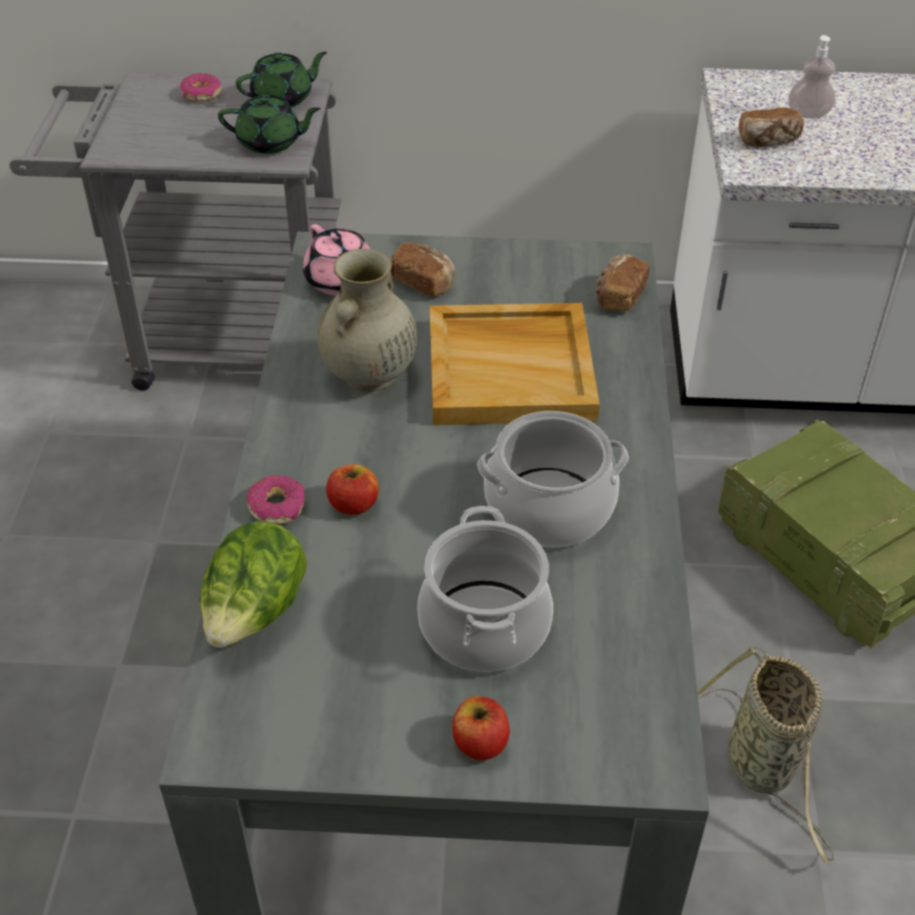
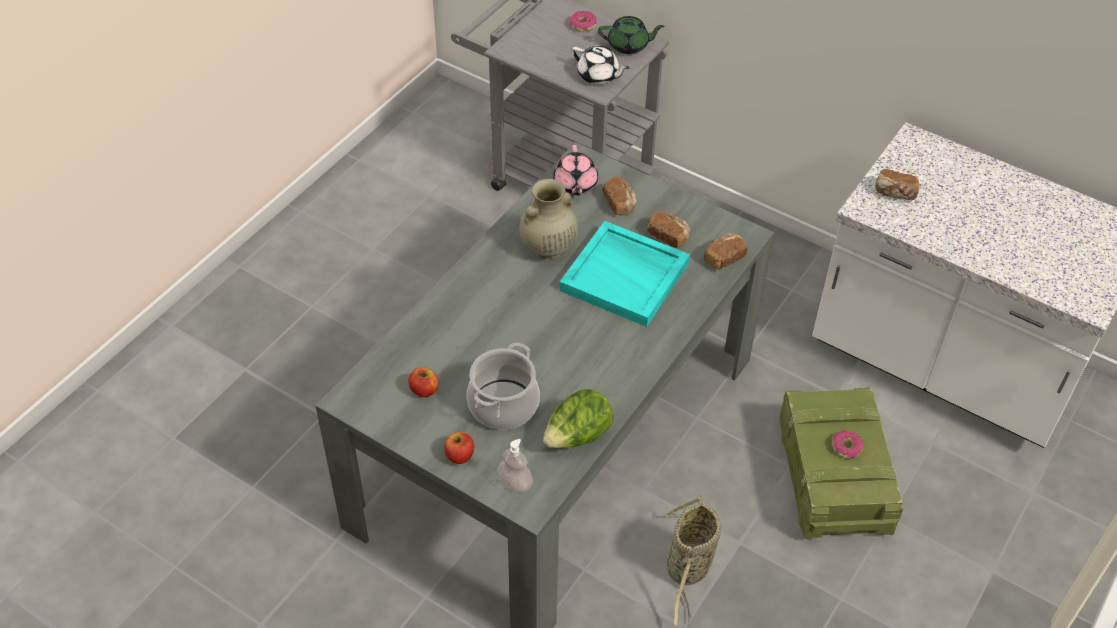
camera: 30 degrees right, 5 degrees up
lettuce [200,521,307,648] -> lettuce moved to [543,389,614,448]
green teapot [218,95,321,154] -> white teapot [572,45,630,85]
donut [246,475,305,524] -> donut moved to [832,430,864,459]
apple [326,464,379,515] -> apple moved to [408,367,439,397]
beige tray [430,303,600,425] -> turquoise tray [559,221,690,327]
cooking pot [477,411,629,548] -> none
soap dispenser [788,35,836,118] -> soap dispenser moved to [497,439,533,492]
none -> bread [647,211,690,248]

